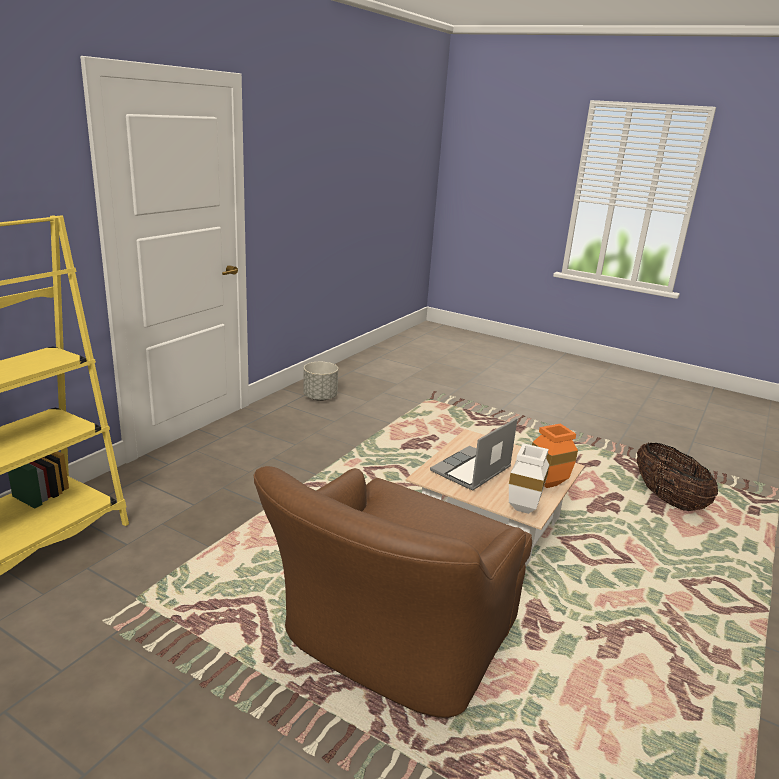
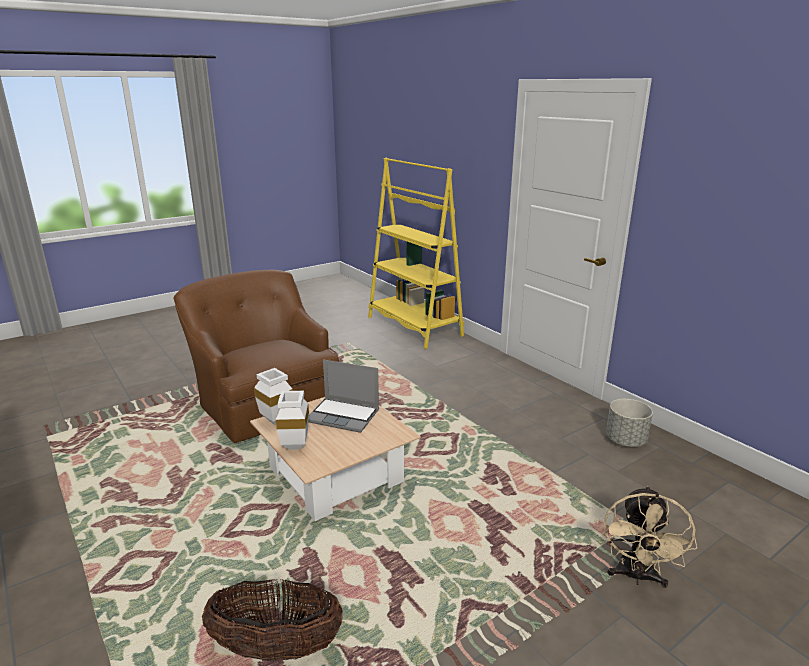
camera: 115 degrees right, 0 degrees up
laptop [430,418,517,491] -> laptop turned 135 degrees clockwise [308,359,379,433]
orange vase [532,424,578,488] -> white vase [276,391,309,450]
none -> beige fan [604,486,697,588]

